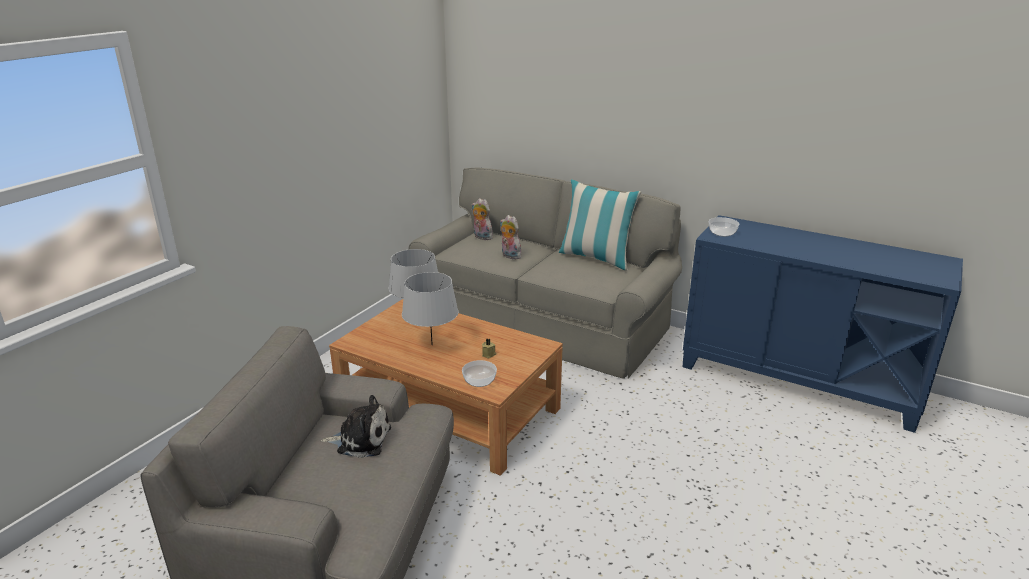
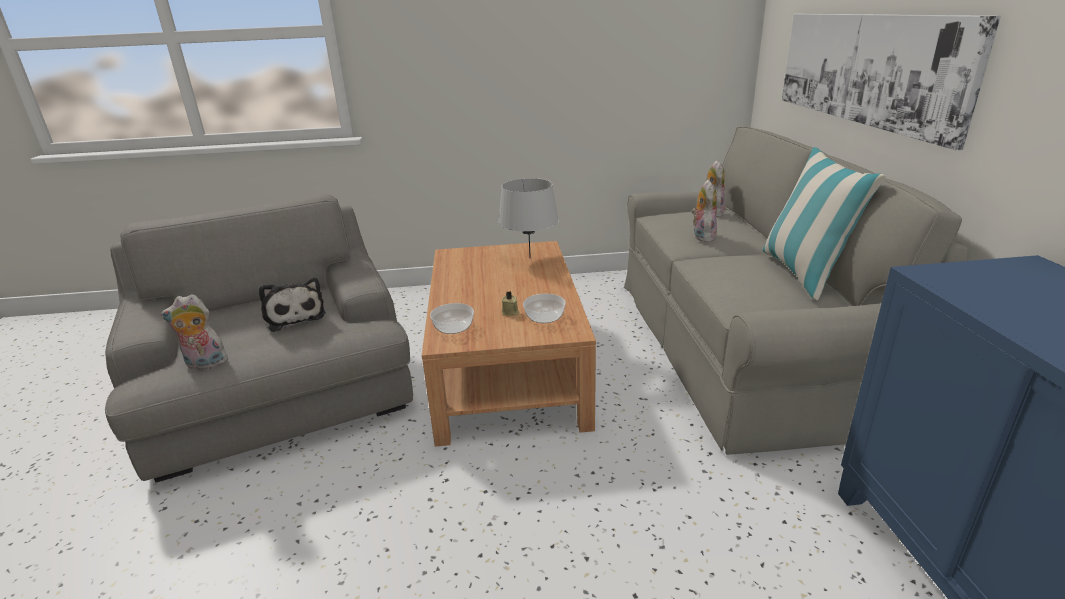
camera: 55 degrees right, 0 degrees up
grey table lamp [402,272,458,345] -> none
bowl [708,217,739,237] -> bowl moved to [523,294,566,323]
none -> plush toy [161,294,228,370]
none -> picture [782,14,1001,150]

